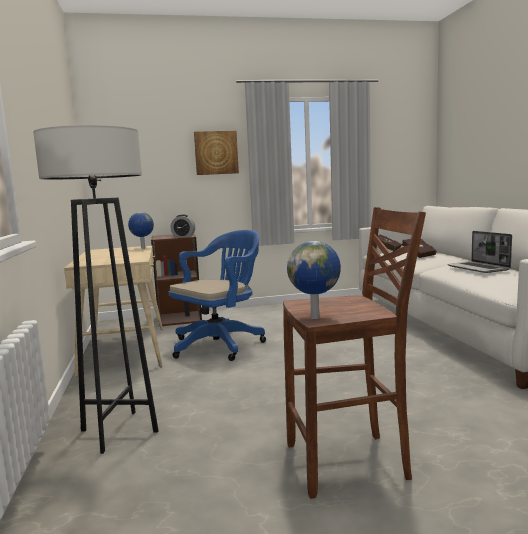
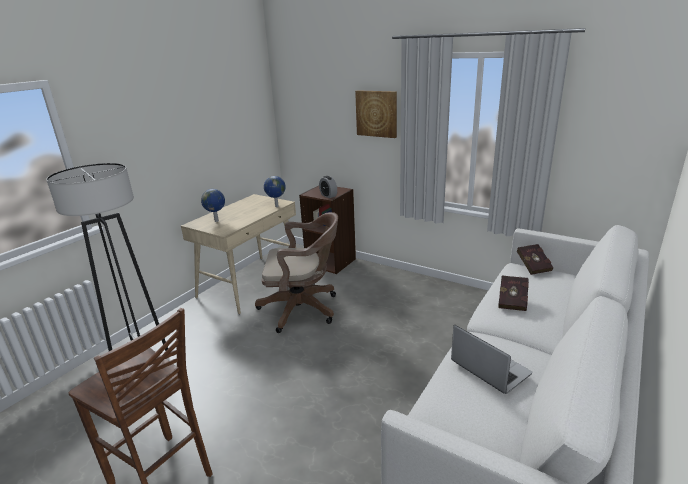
camera: 45 degrees right, 15 degrees up
blue office chair [169,230,266,361] -> brown office chair [255,212,338,333]
globe [287,241,341,319] -> globe moved to [201,189,225,222]
laptop [447,231,512,273] -> laptop turned 120 degrees clockwise [451,325,532,394]

